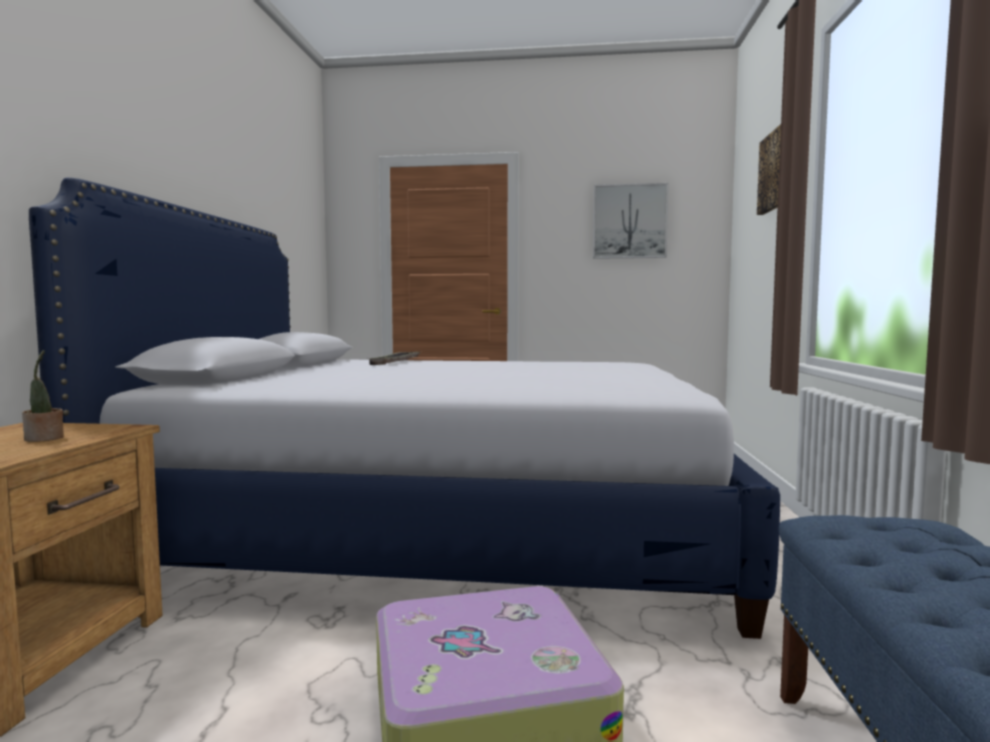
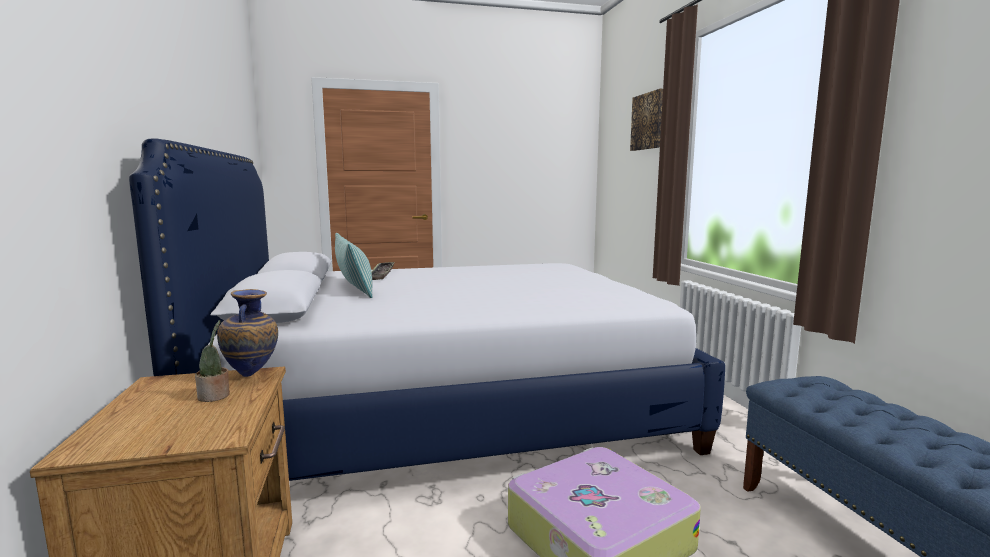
camera: 20 degrees left, 5 degrees up
picture [593,183,669,259] -> none
none -> vase [217,289,278,377]
none -> pillow [335,233,373,298]

